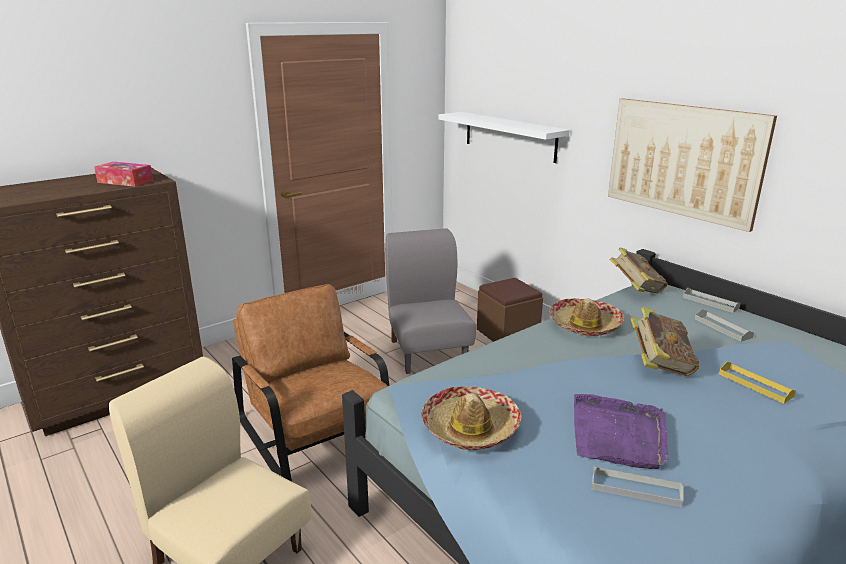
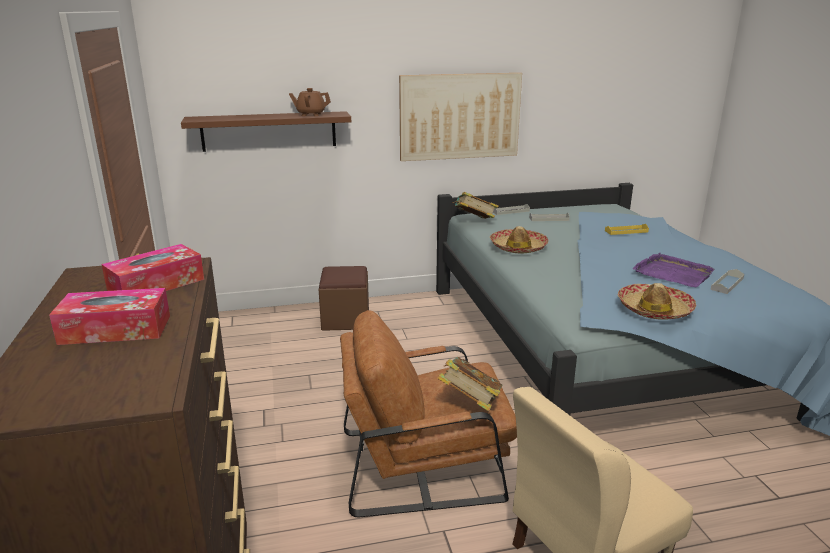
camera: 65 degrees left, 0 degrees up
grey chair [385,228,476,374] -> none
white shelf [439,112,570,163] -> brown shelf [181,111,351,152]
book [631,307,699,376] -> book moved to [437,357,502,411]
none -> tissue box [49,288,170,345]
none -> brown teapot [289,88,331,116]

